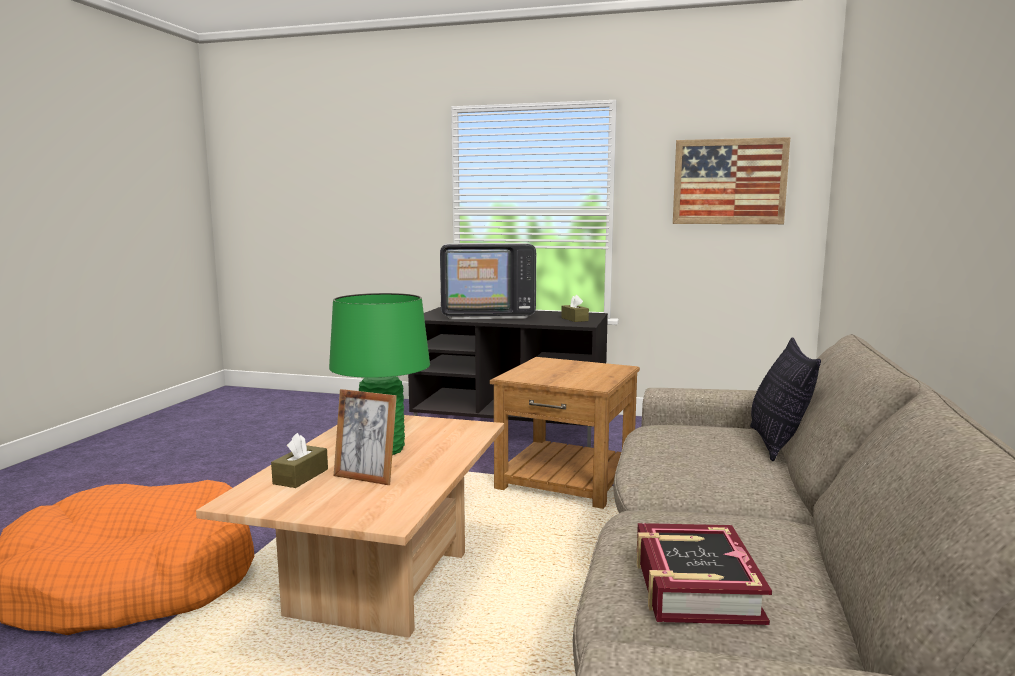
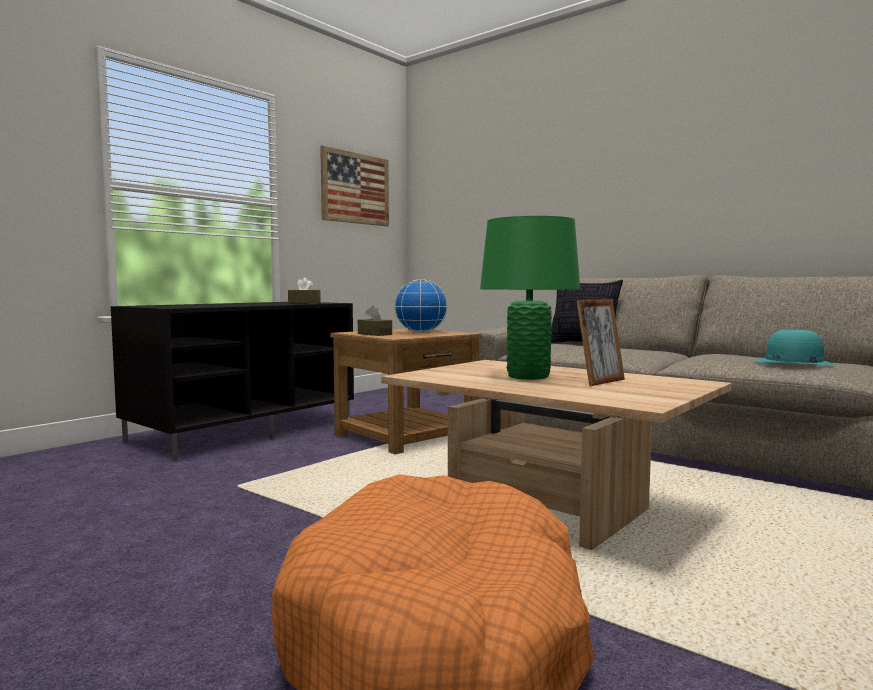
camera: 65 degrees left, 5 degrees down
brown tissue box [271,433,328,488] -> brown tissue box moved to [358,306,392,336]
television [440,243,536,319] -> none
book [637,523,772,625] -> turquoise hat [753,330,837,366]
none -> globe [394,279,448,332]

